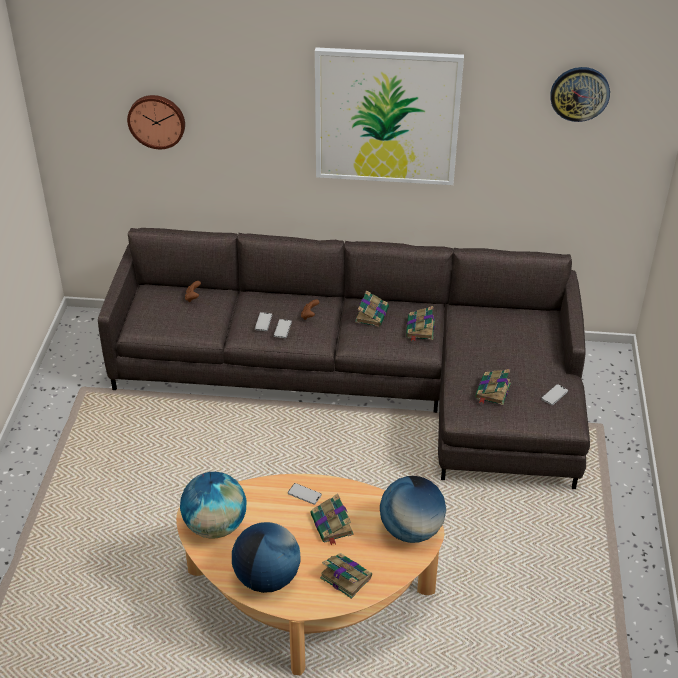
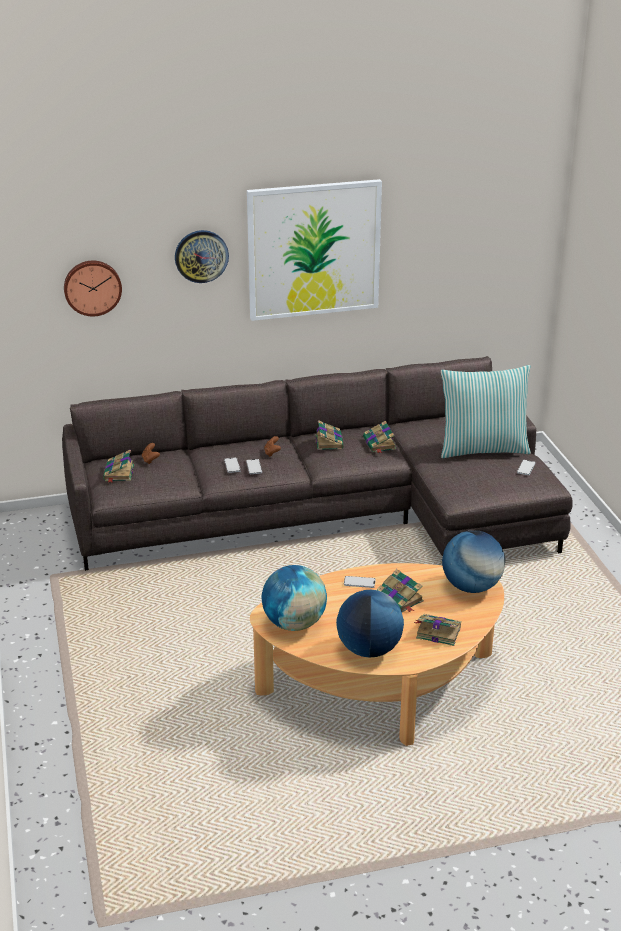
camera: 20 degrees left, 10 degrees down
book [475,369,511,405] -> book moved to [103,450,134,483]
wall clock [550,67,610,122] -> wall clock moved to [175,230,229,283]
none -> pillow [441,365,531,458]

